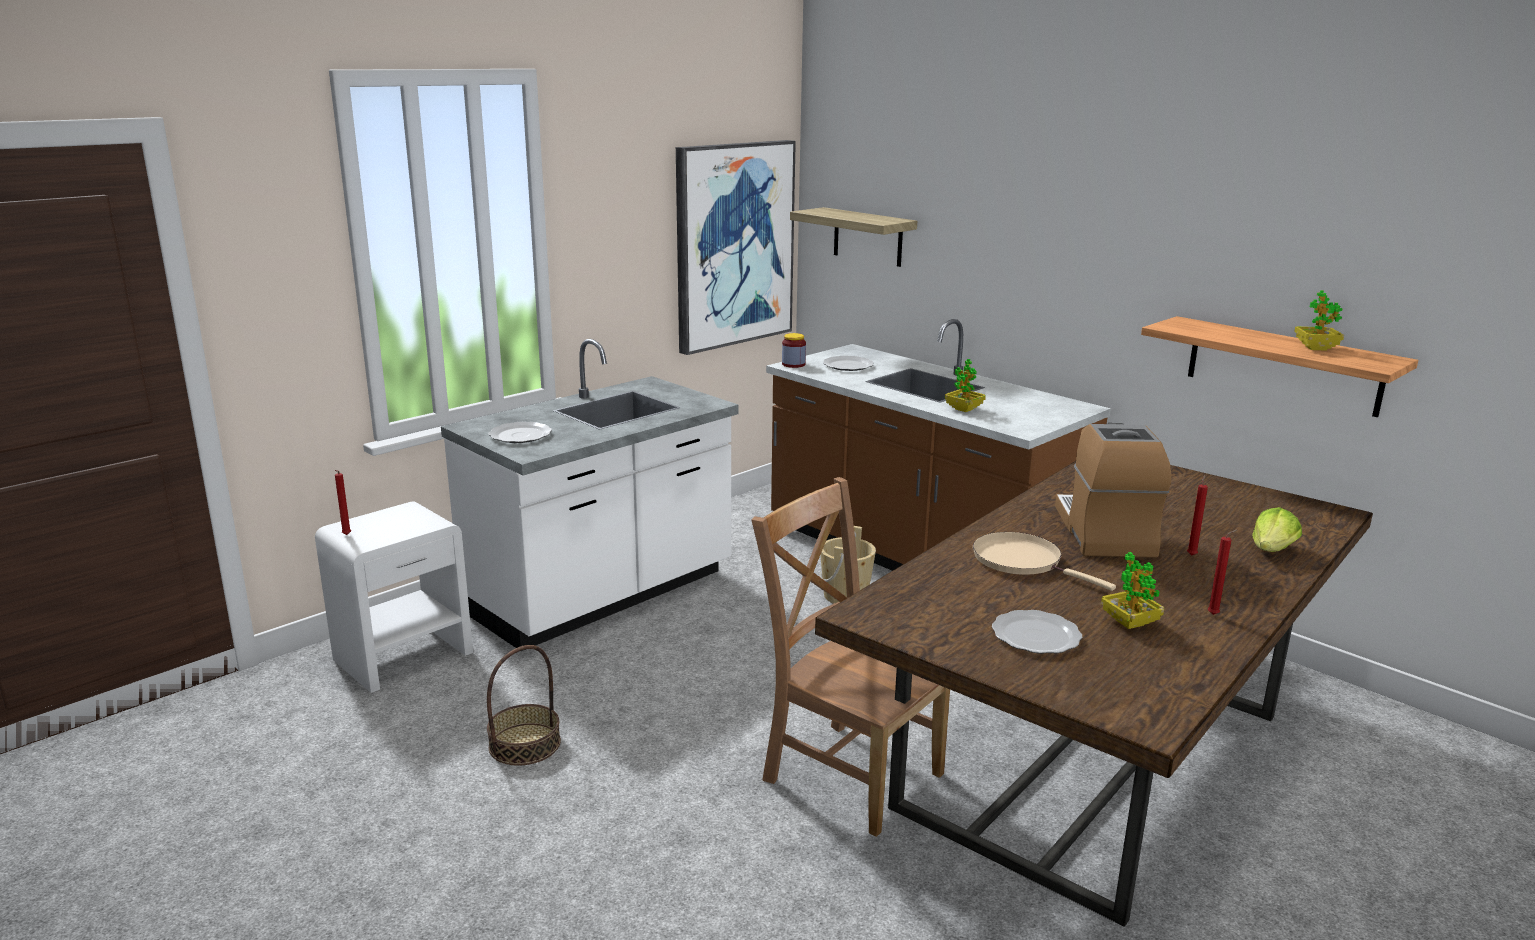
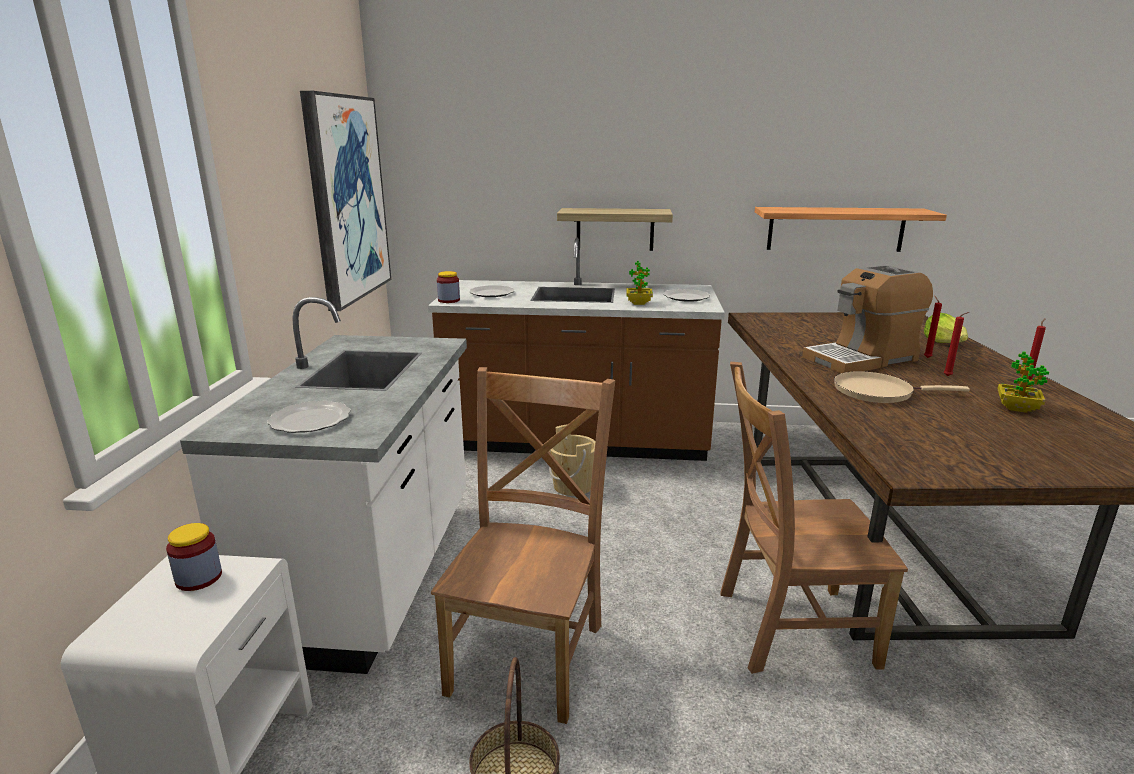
camera: 40 degrees left, 0 degrees up
red candle [335,470,351,535] -> red candle moved to [944,312,970,376]
shelf [790,207,917,267] -> shelf moved to [557,208,673,251]
plate [992,610,1082,654] -> plate moved to [663,289,710,302]
coffee machine [1055,423,1171,558] -> coffee machine turned 75 degrees counterclockwise [802,265,933,373]
potted plant [1294,290,1344,351] -> none
none -> jar [166,523,222,591]
none -> brown chair [431,367,615,724]

